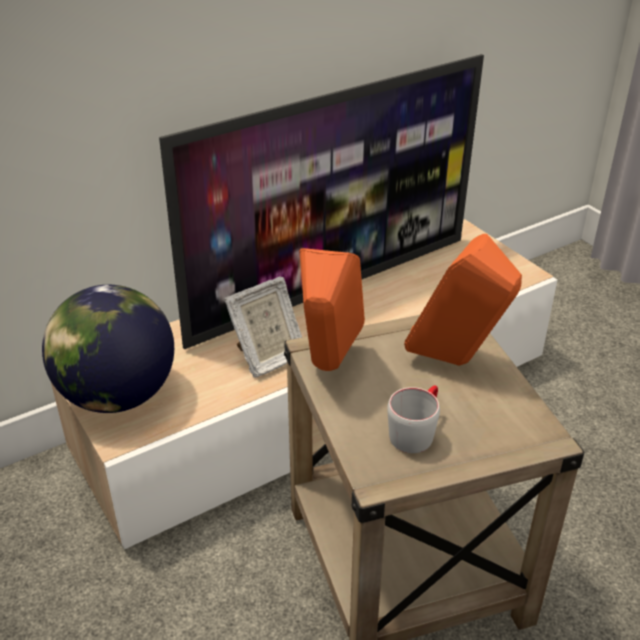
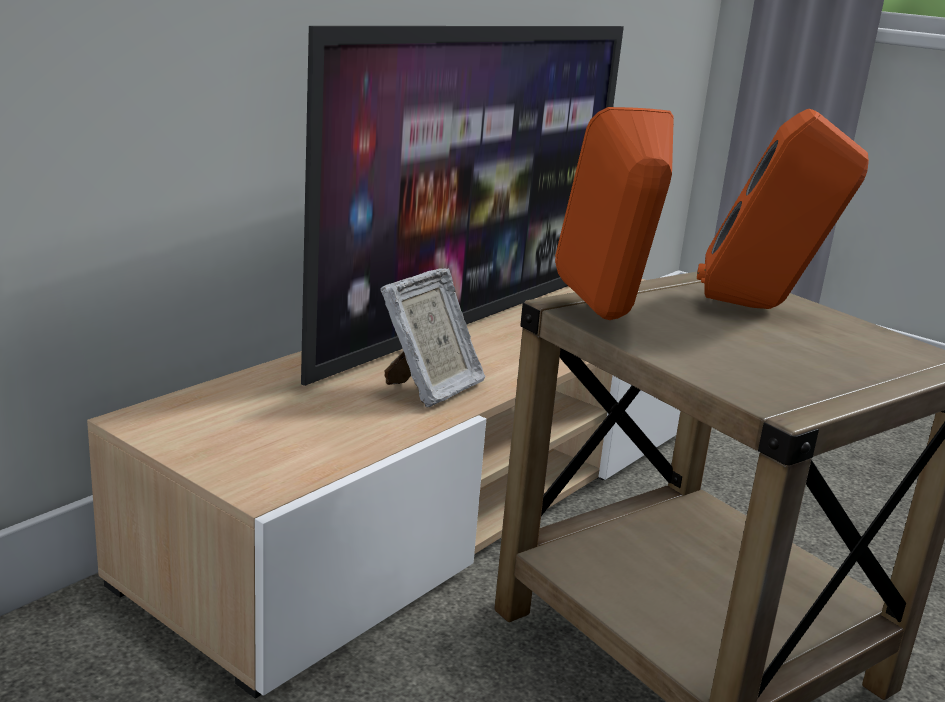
camera: 20 degrees left, 15 degrees down
globe [42,285,174,413] -> none
grey mug [387,385,440,453] -> none

